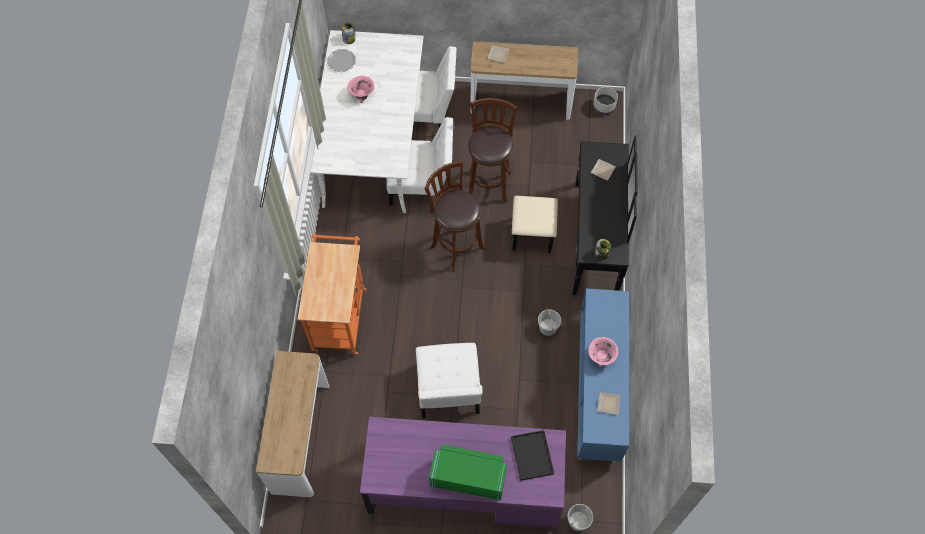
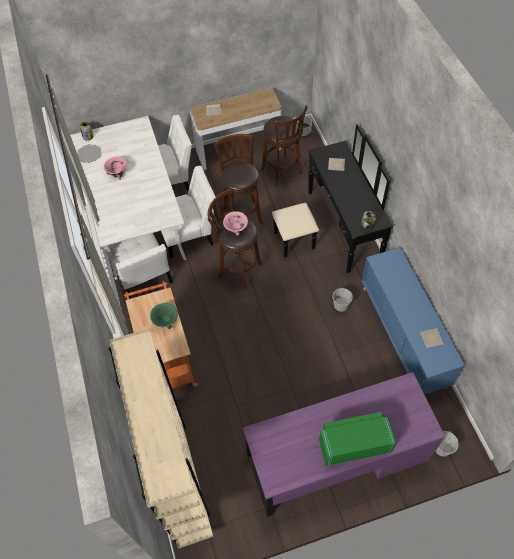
camera: 20 degrees left, 5 degrees down
console table [256,351,329,497] -> beige bookcase [108,328,214,549]
white chair [416,343,482,418] -> white chair moved to [108,233,173,299]
black tray [511,430,554,481] -> none
pink bowl [588,337,618,367] -> pink bowl moved to [223,211,248,236]
none -> green bowl [150,303,178,329]
none -> brown stool [261,105,308,188]

